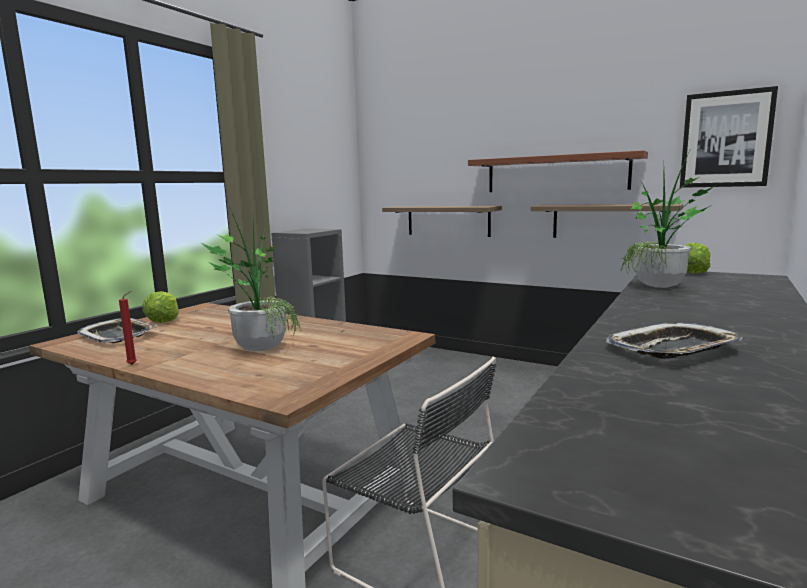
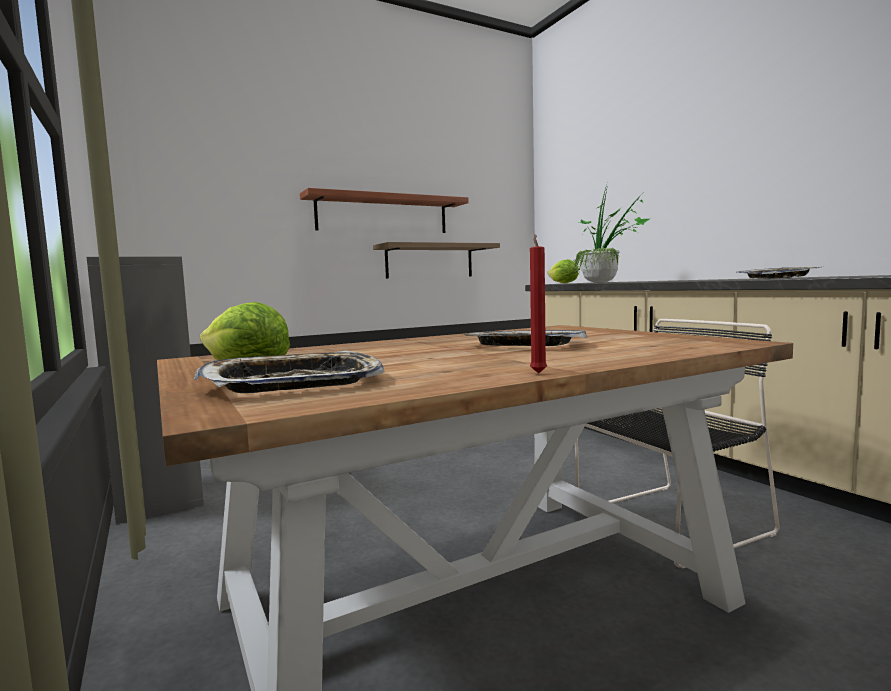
camera: 60 degrees left, 5 degrees down
potted plant [200,207,301,351] -> tray [464,330,588,346]
shelf [382,206,502,237] -> none
picture [680,86,778,188] -> none

